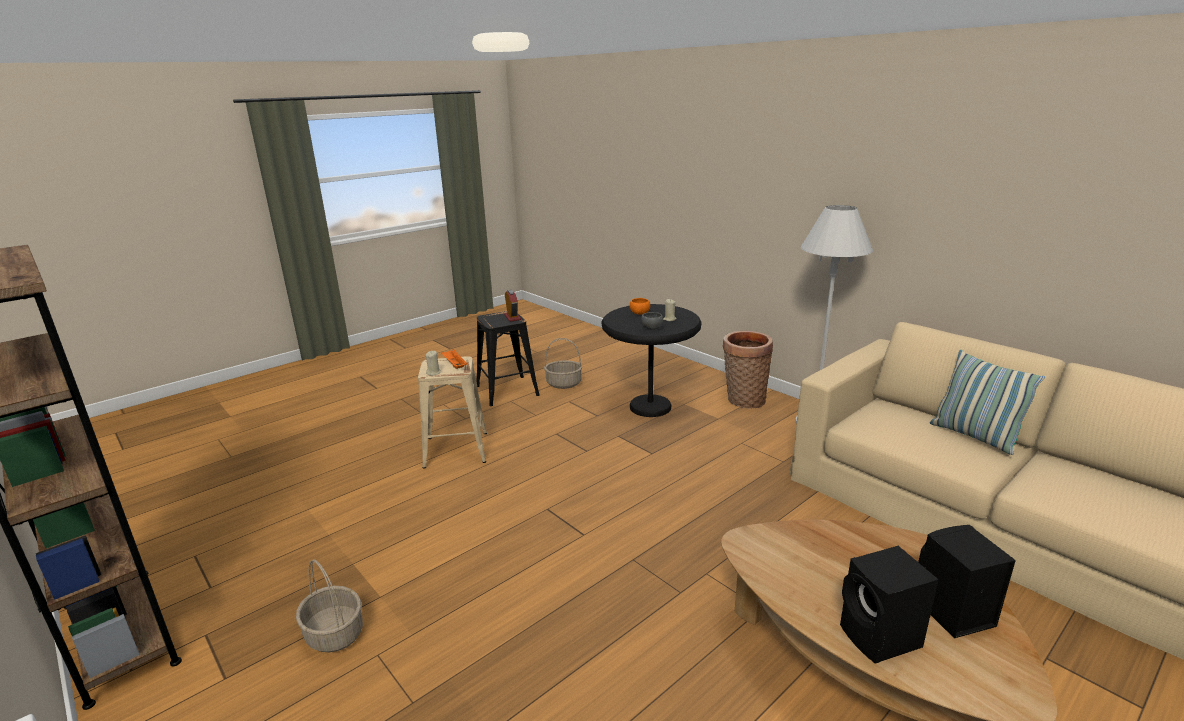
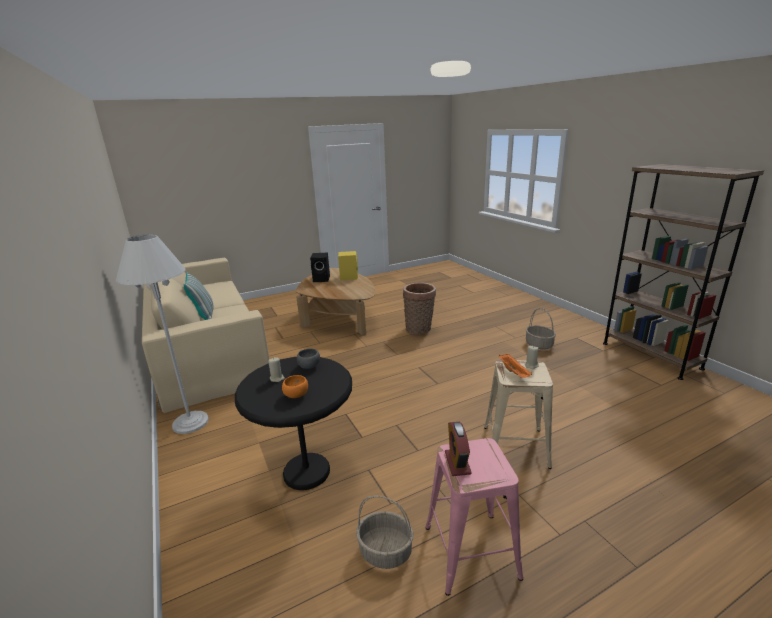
camera: 165 degrees left, 0 degrees up
black stool [476,311,540,406] -> pink stool [426,438,523,596]
basket [723,331,773,409] -> basket moved to [403,283,436,335]
black speaker [840,546,939,664] -> yellow speaker [338,251,358,280]

